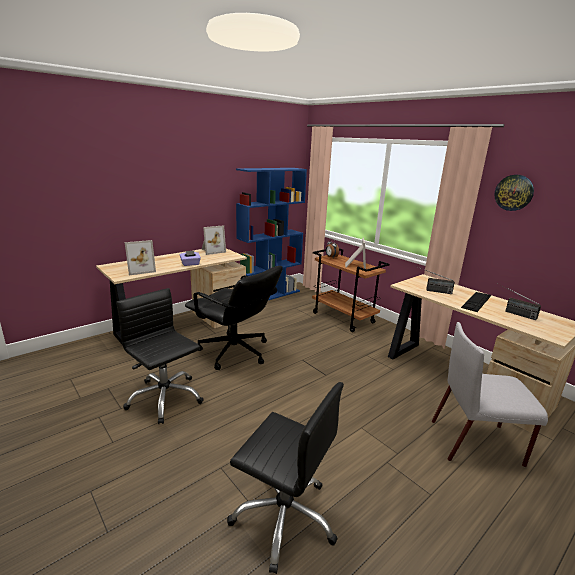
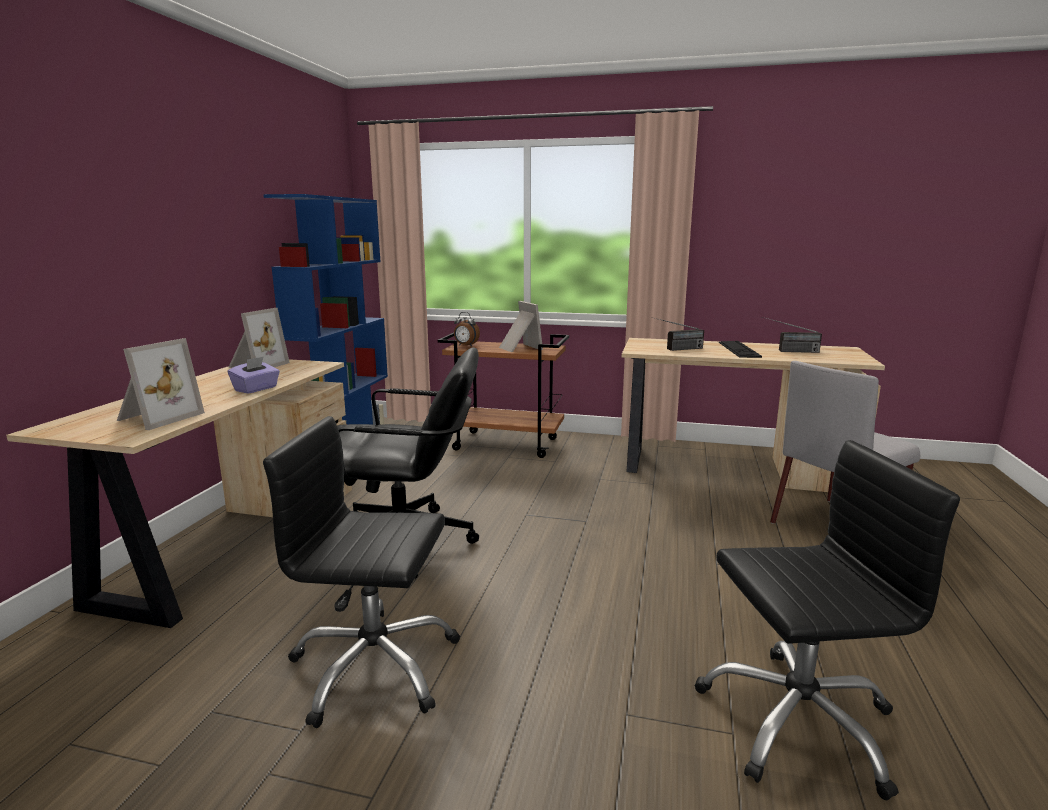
camera: 35 degrees left, 5 degrees down
wall clock [494,175,534,211] -> none

